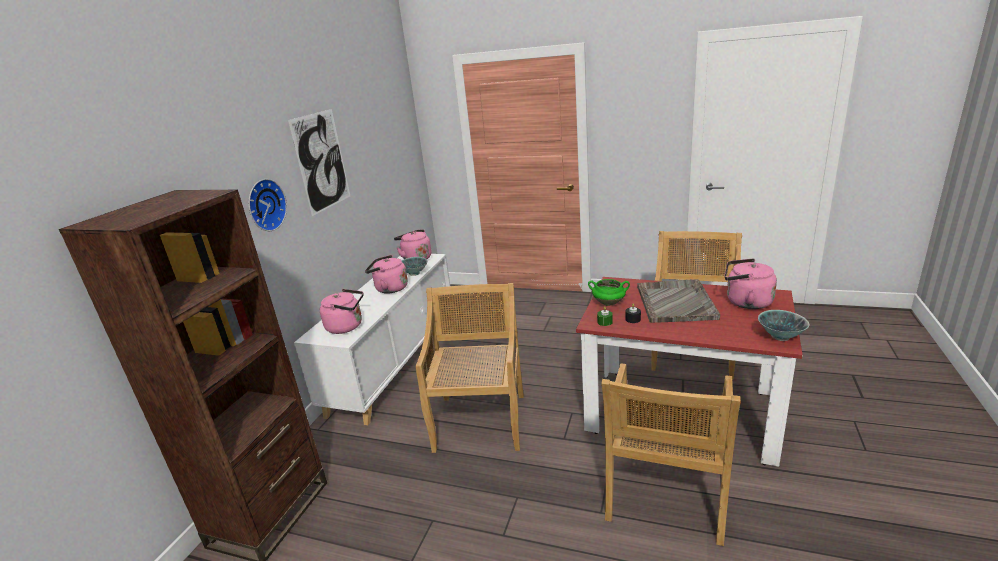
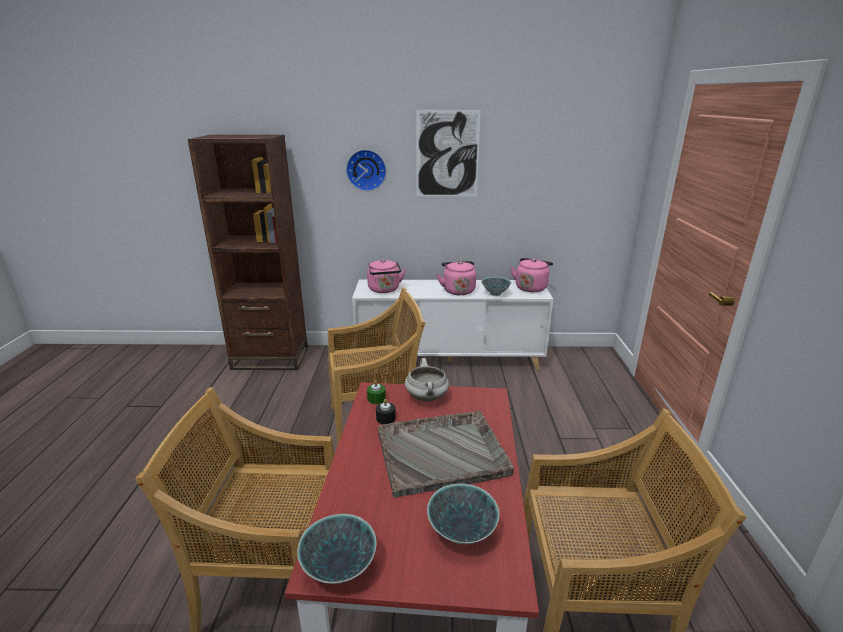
camera: 70 degrees right, 0 degrees up
green cooking pot [588,279,630,306] -> white cooking pot [405,358,449,402]
pink kettle [725,258,777,309] -> bowl [427,484,499,545]

